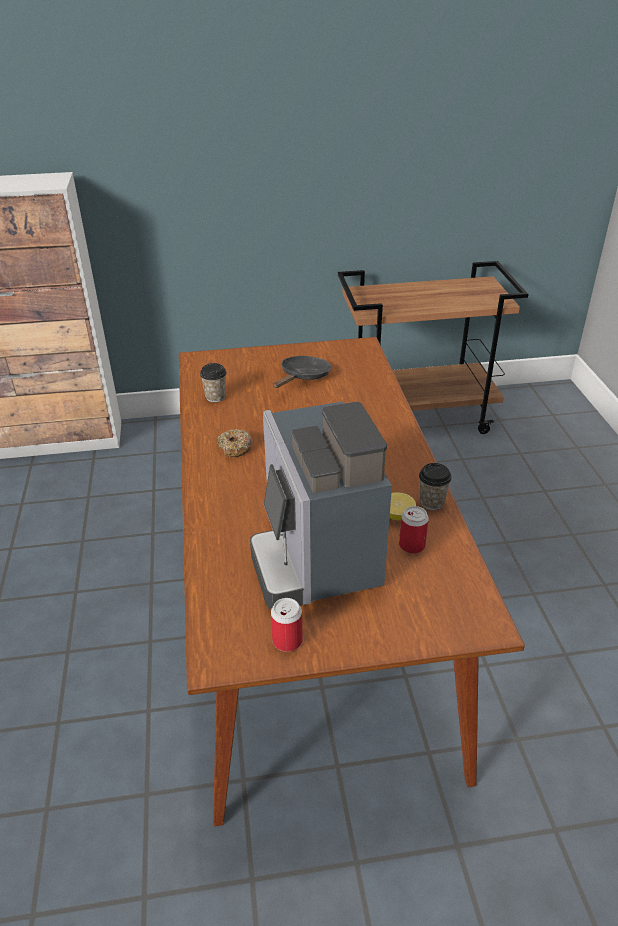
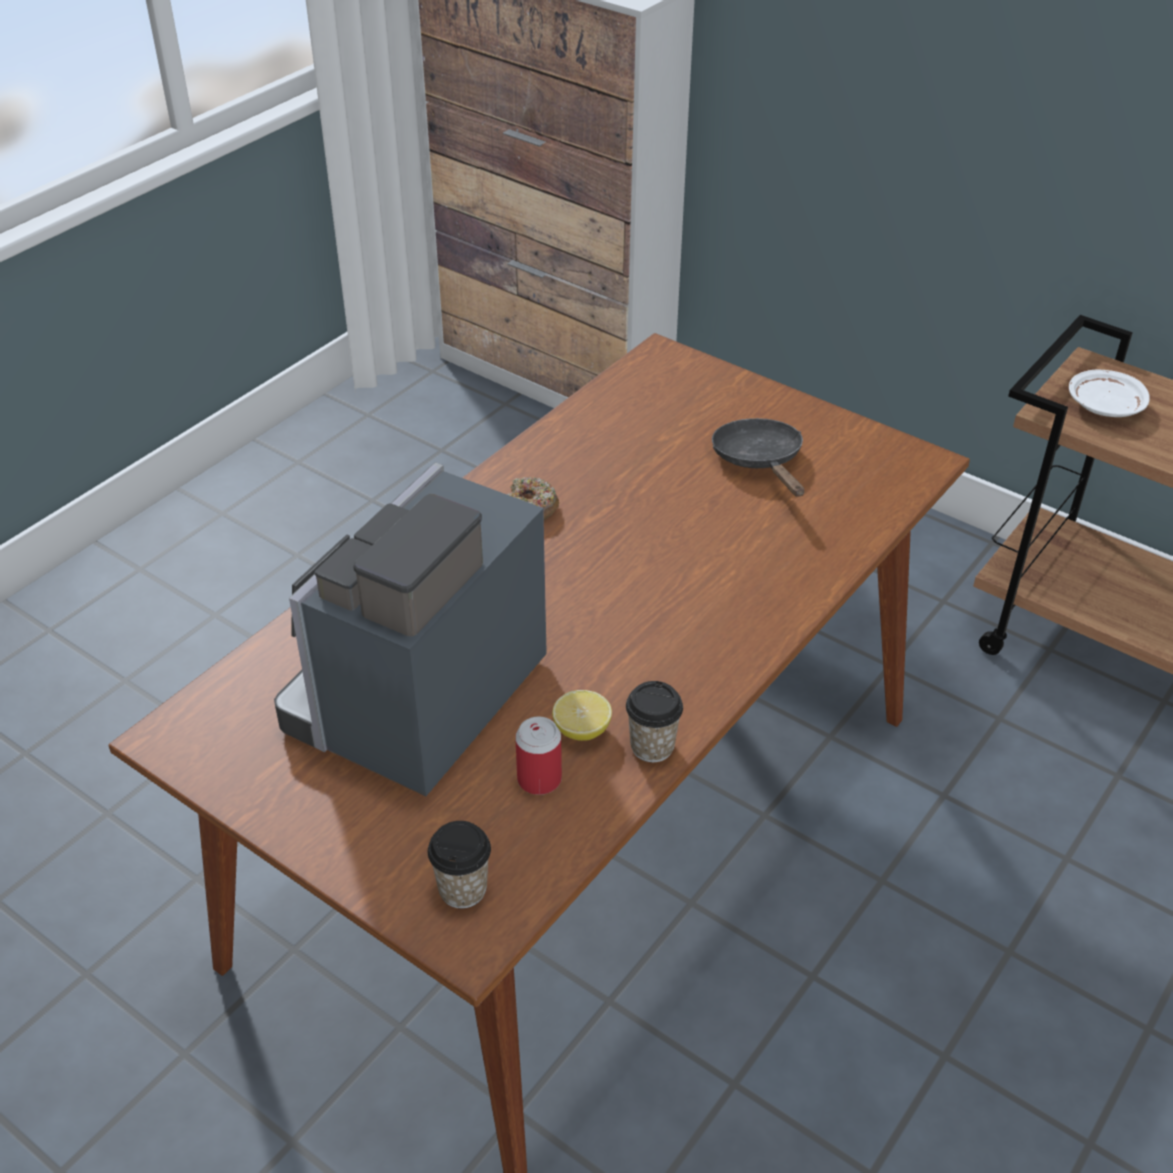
camera: 45 degrees right, 5 degrees up
cup [200,363,227,402] -> cup moved to [428,821,491,909]
can [271,598,303,652] -> none
black frying pan [273,356,331,388] -> black frying pan turned 90 degrees counterclockwise [712,418,804,497]
none -> white plate [1069,369,1150,417]

